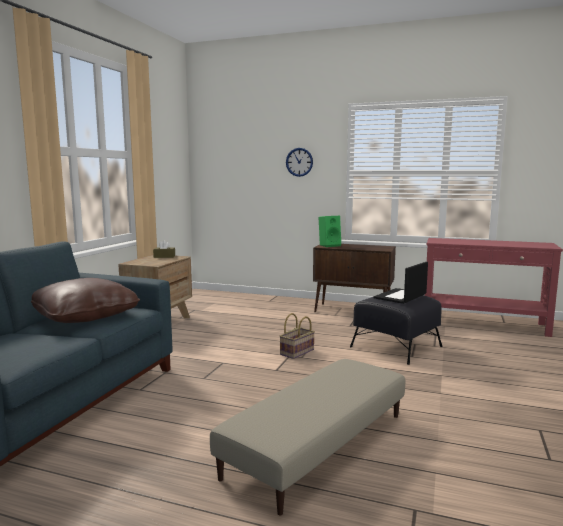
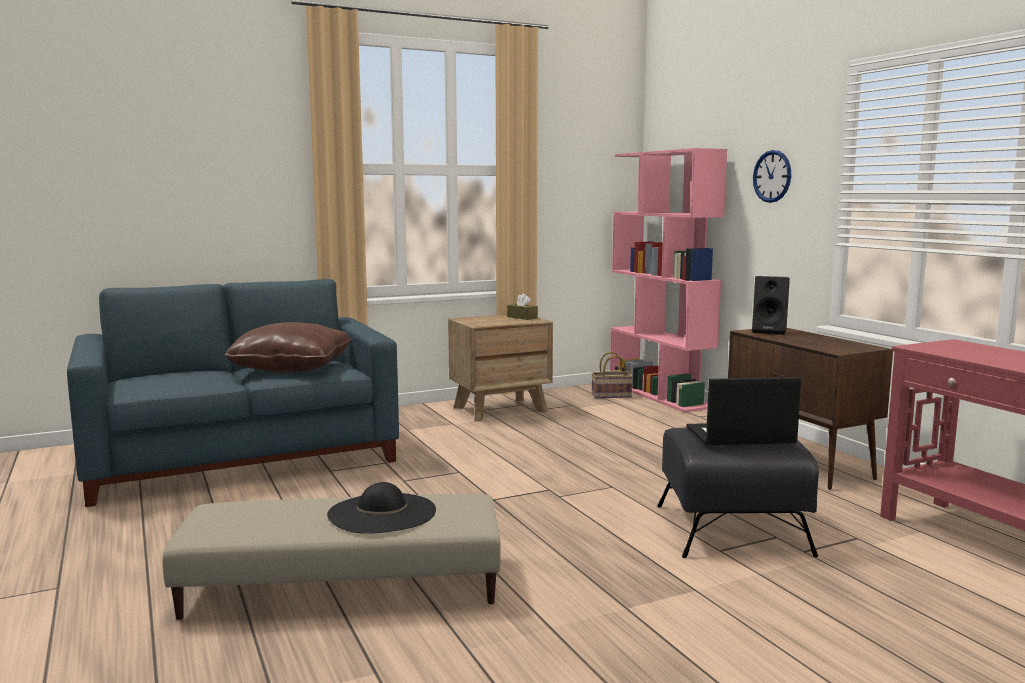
camera: 45 degrees right, 0 degrees up
basket [280,313,315,359] -> basket moved to [592,352,633,398]
green speaker [319,216,341,247] -> black speaker [752,276,790,335]
none -> black hat [327,482,436,534]
none -> pink bookcase [610,148,727,413]

